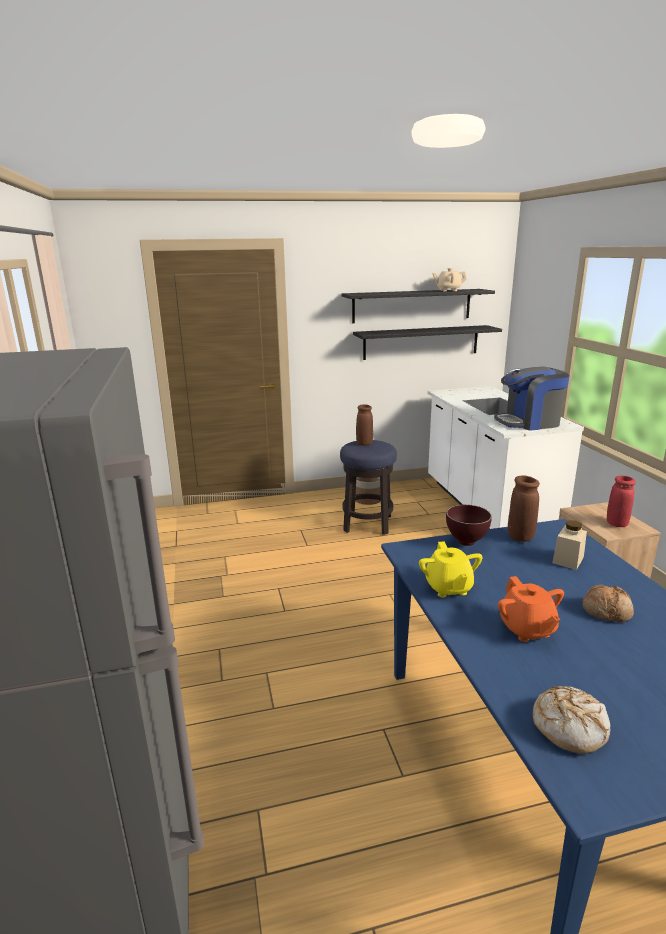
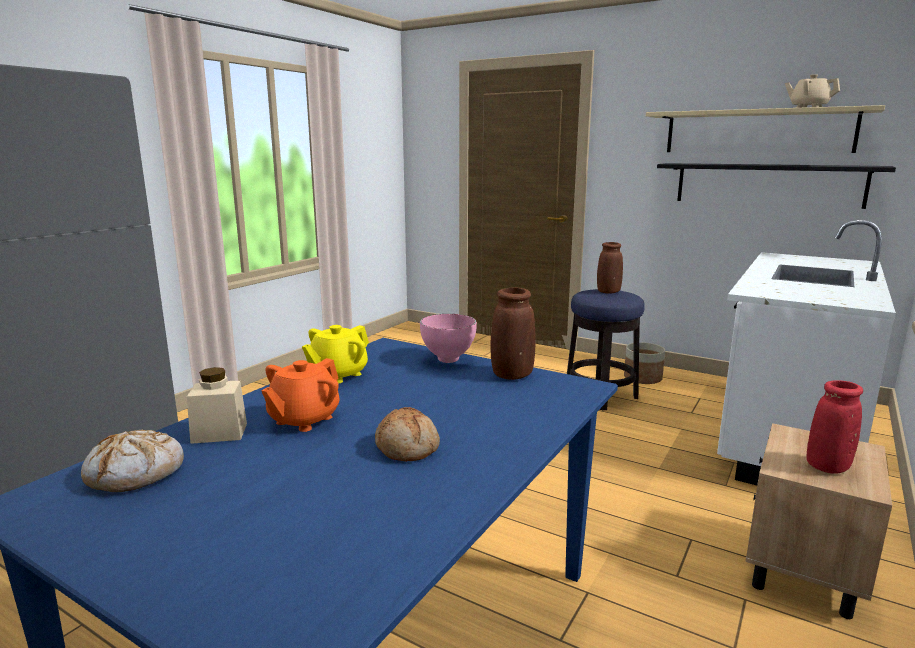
camera: 45 degrees right, 5 degrees down
black shelf [341,289,495,323] -> beige shelf [646,105,885,153]
brown bowl [446,505,492,546] -> pink bowl [420,314,477,363]
coffee machine [494,367,569,431] -> none
beige jar [552,520,587,570] -> beige jar moved to [187,367,247,444]

